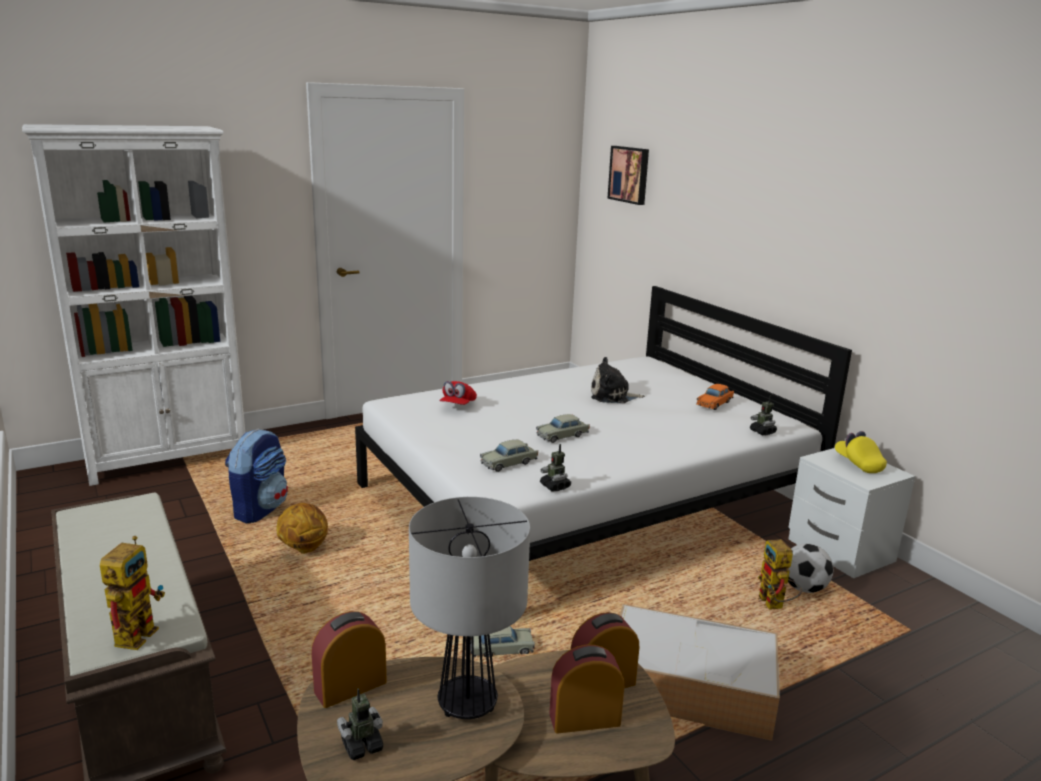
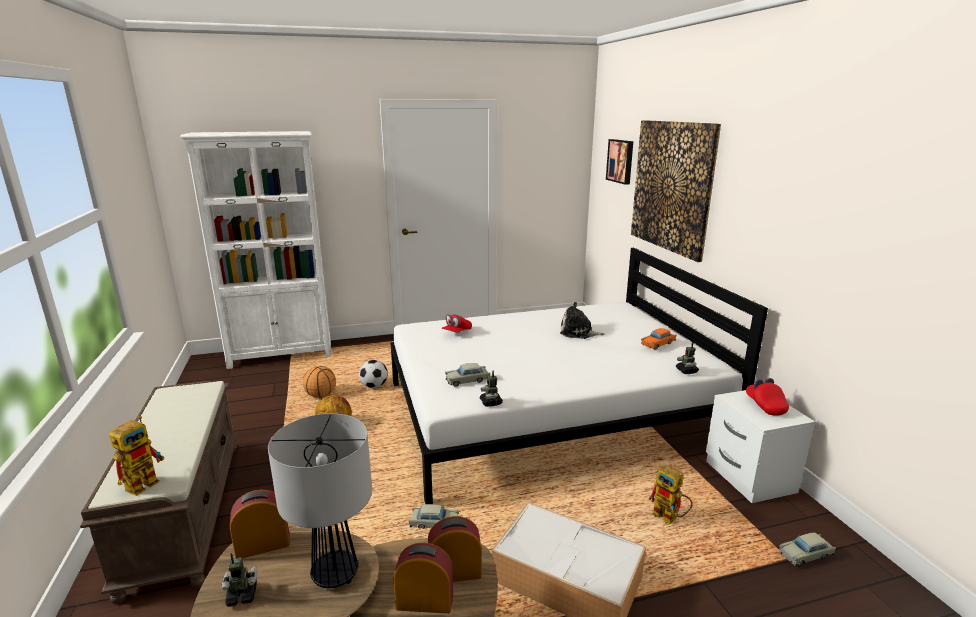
camera: 15 degrees right, 0 degrees up
backpack [225,428,288,523] -> basketball [303,366,336,398]
beige toy car [536,414,590,443] -> beige toy car moved to [779,532,836,566]
toy robot [758,539,802,610] -> toy robot turned 45 degrees counterclockwise [648,464,693,524]
football [788,544,833,593] -> football moved to [359,360,388,388]
yellow cap [835,431,887,473] -> red cap [746,378,789,416]
none -> picture [631,120,721,262]

